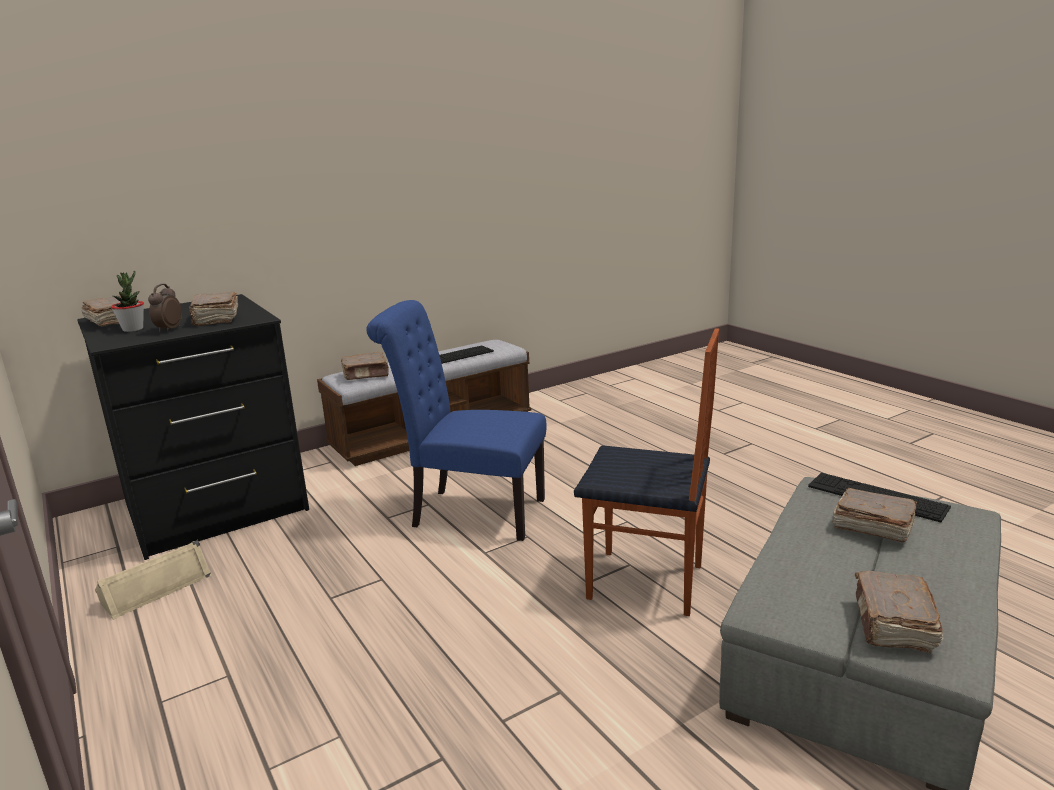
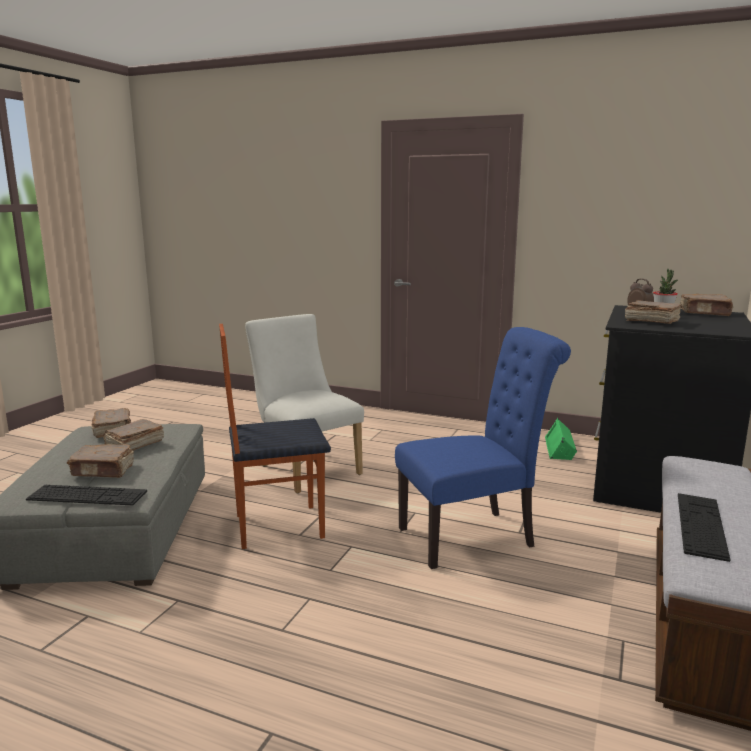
camera: 145 degrees right, 5 degrees down
beige speaker [95,540,212,620] -> green speaker [545,418,577,460]
brown book [341,352,389,380] -> brown book moved to [103,419,164,451]
none -> white chair [245,314,364,494]

